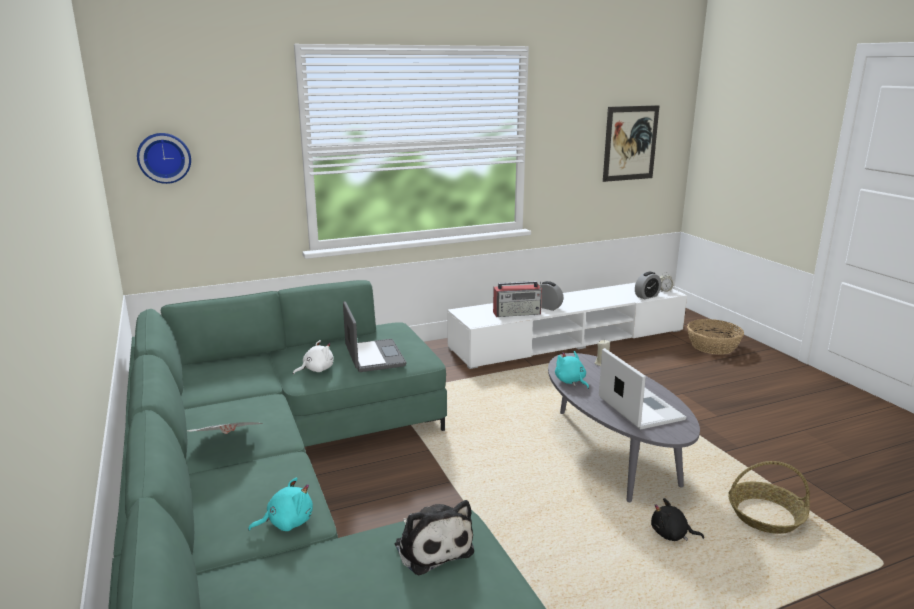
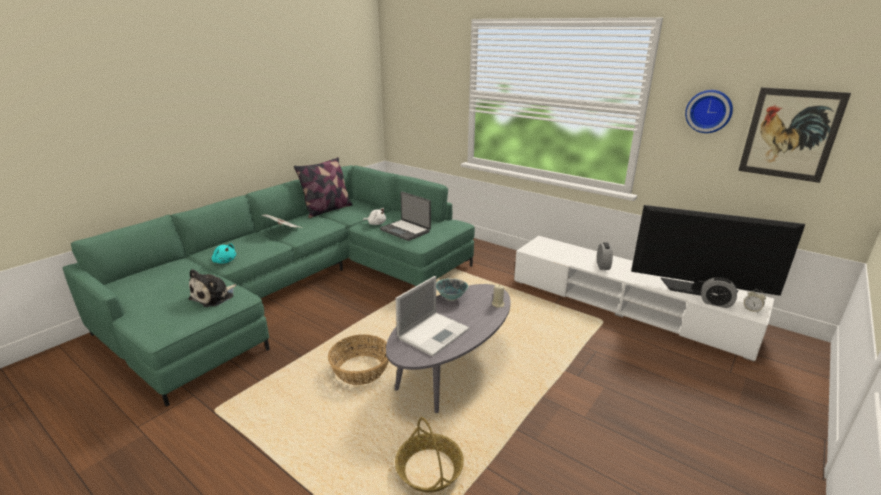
camera: 60 degrees right, 5 degrees up
wall clock [137,133,191,184] -> wall clock moved to [685,90,733,133]
laptop [343,302,406,372] -> laptop turned 90 degrees clockwise [380,192,431,241]
radio [493,281,542,317] -> none
turquoise plush toy [555,351,589,389] -> bowl [436,278,468,301]
black plush toy [651,498,704,541] -> none
basket [687,319,744,355] -> basket moved to [328,334,389,385]
none -> pillow [294,157,353,218]
none -> television [631,205,805,296]

